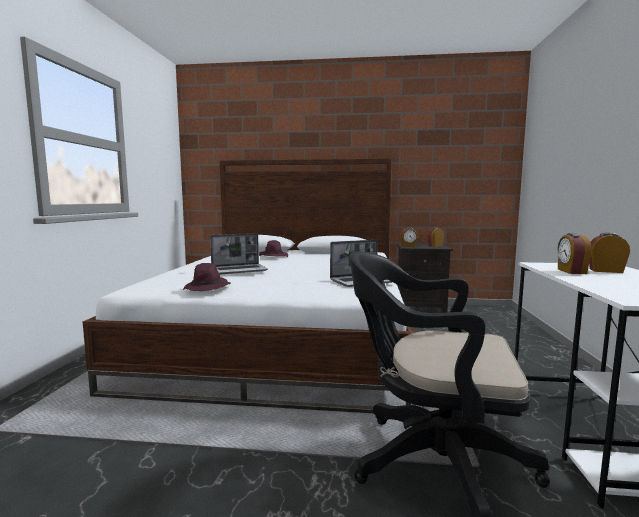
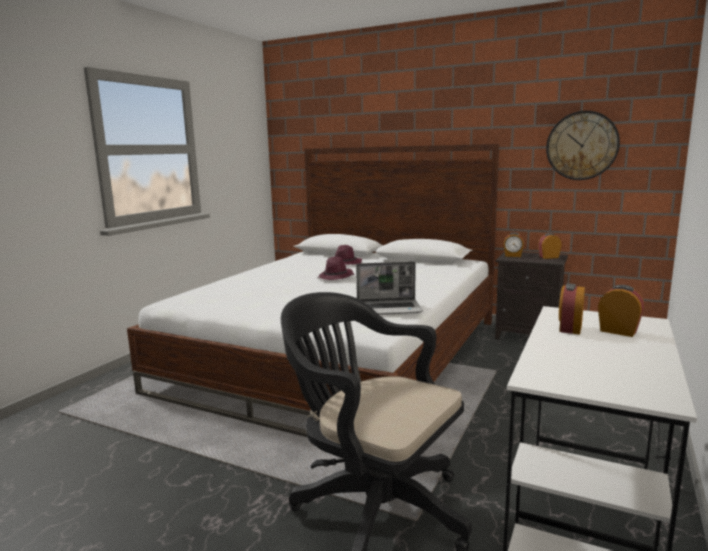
camera: 20 degrees right, 5 degrees up
purple hat [183,263,231,291] -> purple hat moved to [317,257,355,280]
laptop [210,233,268,274] -> none
none -> wall clock [546,111,620,180]

